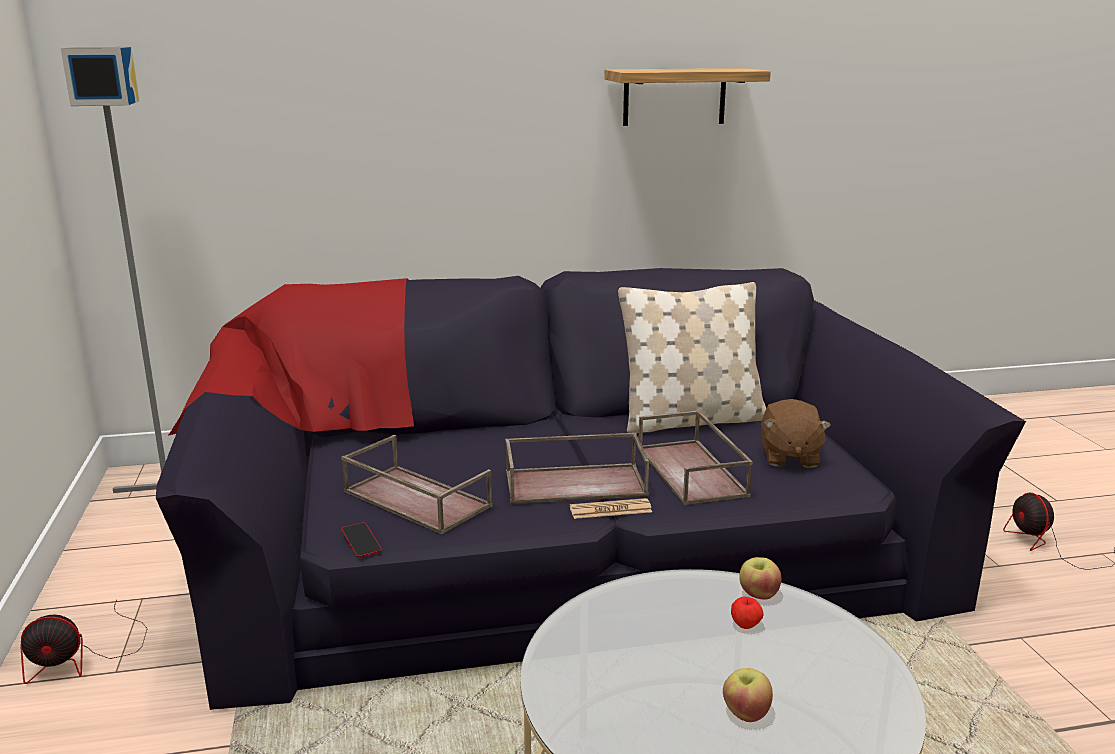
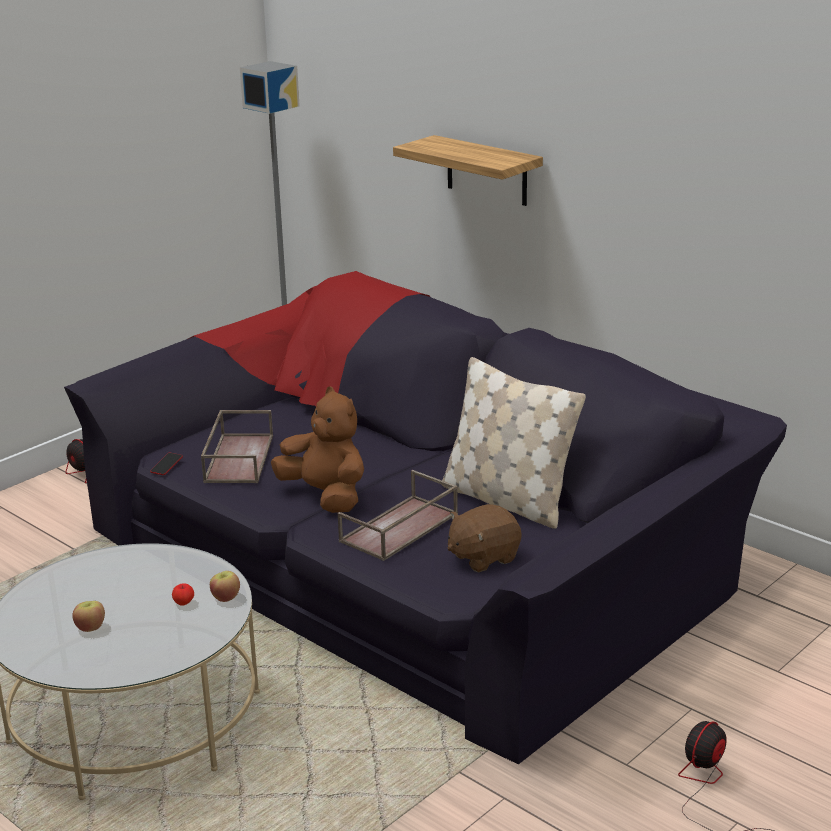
camera: 55 degrees right, 5 degrees up
brown tray [505,433,649,504] -> brown plush toy [271,386,364,513]
newspaper [570,498,652,519] -> none
shelf [604,68,771,126] -> shelf moved to [393,135,543,206]

